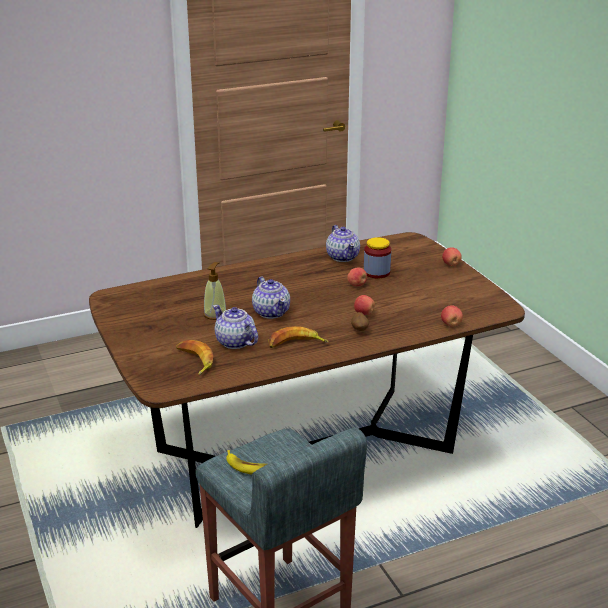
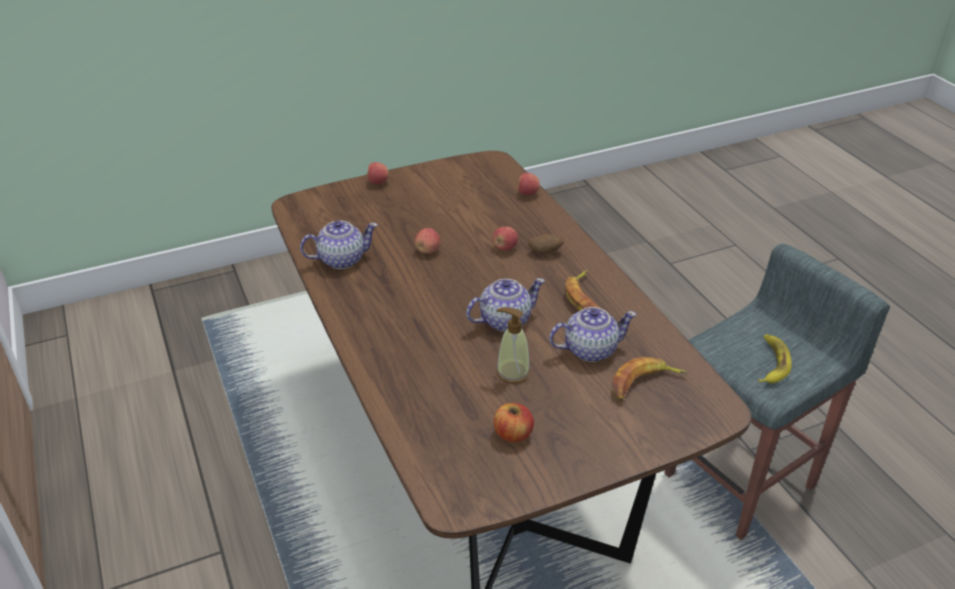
camera: 90 degrees left, 10 degrees up
teapot [213,305,258,349] -> teapot turned 150 degrees counterclockwise [549,307,637,362]
jar [364,237,391,278] -> none
none -> apple [493,403,534,442]

